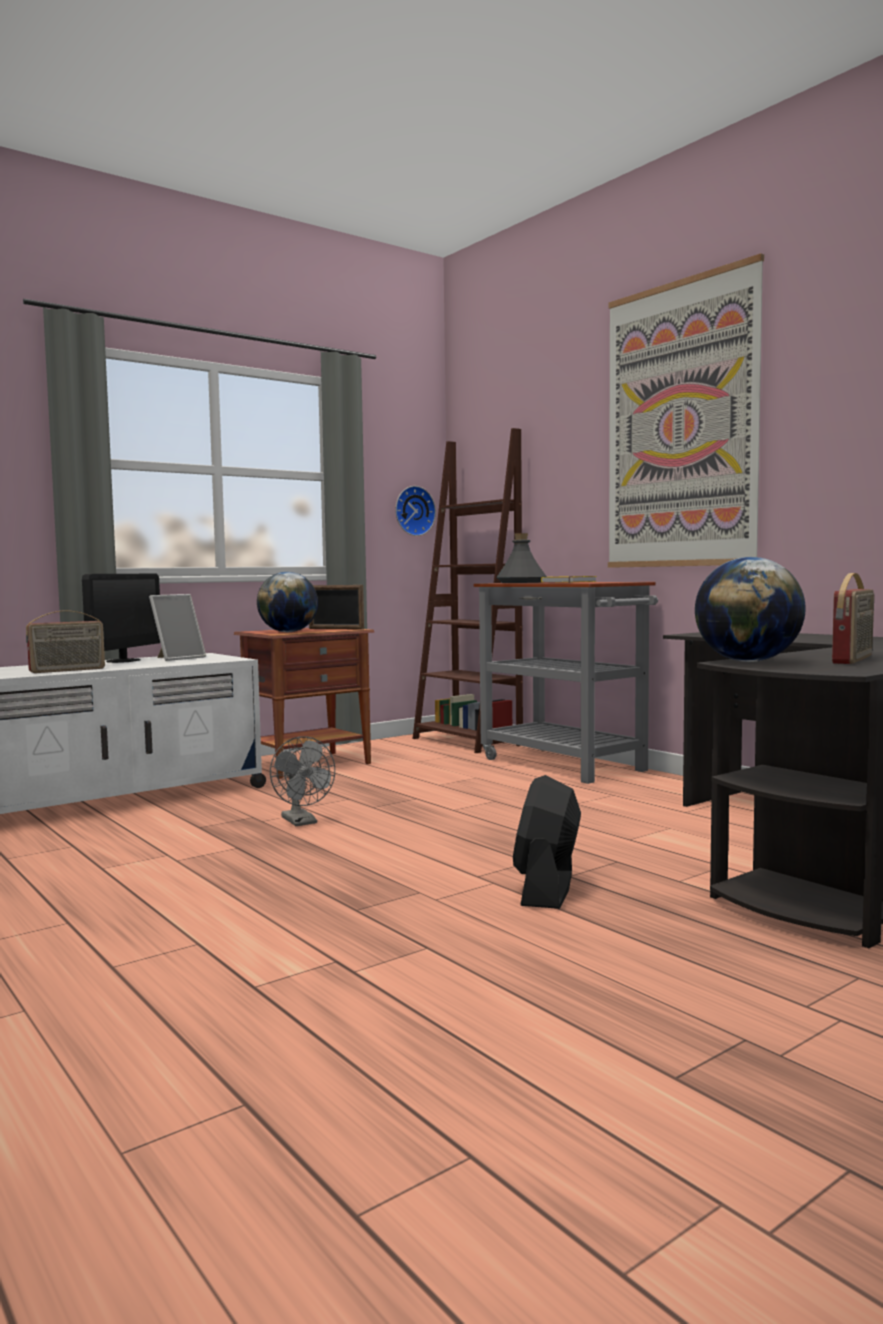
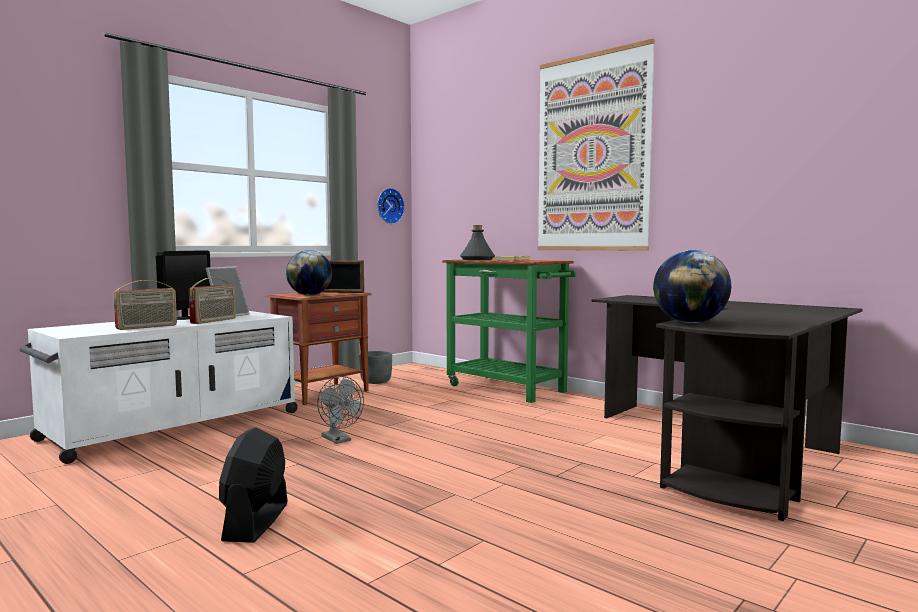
camera: 10 degrees left, 0 degrees up
brown bookcase [413,428,523,753] -> none
grey cart [474,582,658,784] -> green cart [442,259,576,403]
black fan [513,775,581,909] -> black fan moved to [219,427,288,543]
radio [832,573,874,664] -> radio moved to [189,277,236,324]
none -> grey planter [359,351,392,384]

